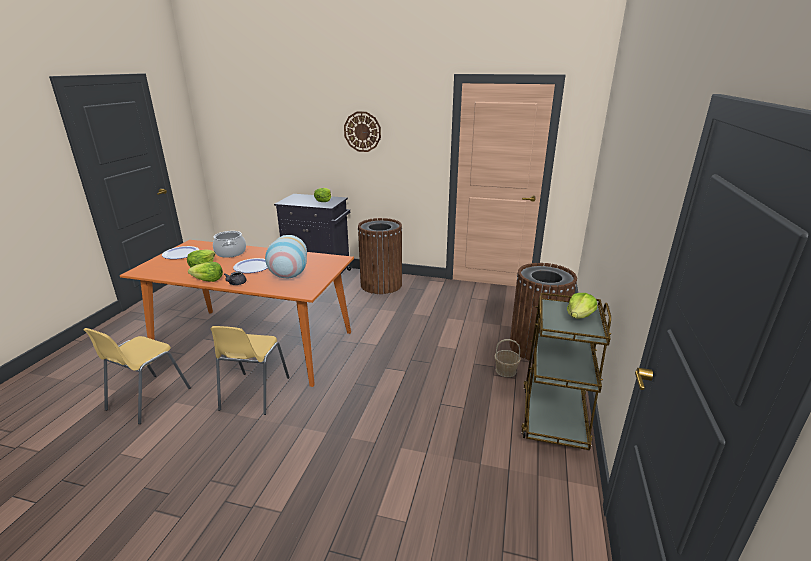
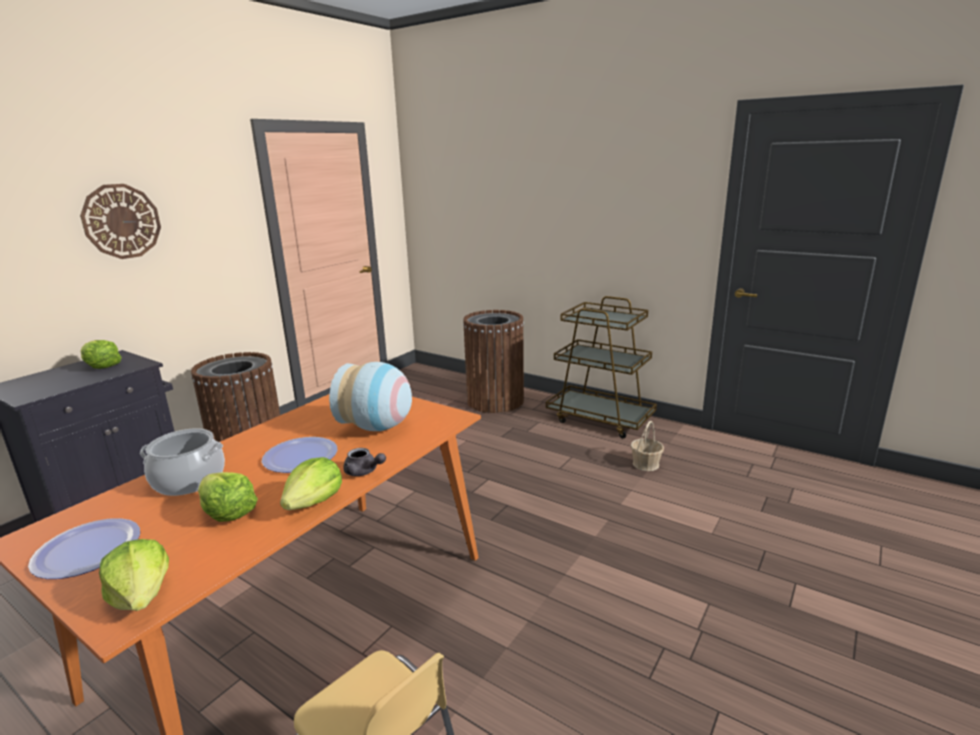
camera: 70 degrees left, 5 degrees down
yellow chair [211,326,290,415] -> none
basket [494,339,521,377] -> basket moved to [631,421,664,471]
lettuce [567,293,597,319] -> lettuce moved to [99,539,169,611]

